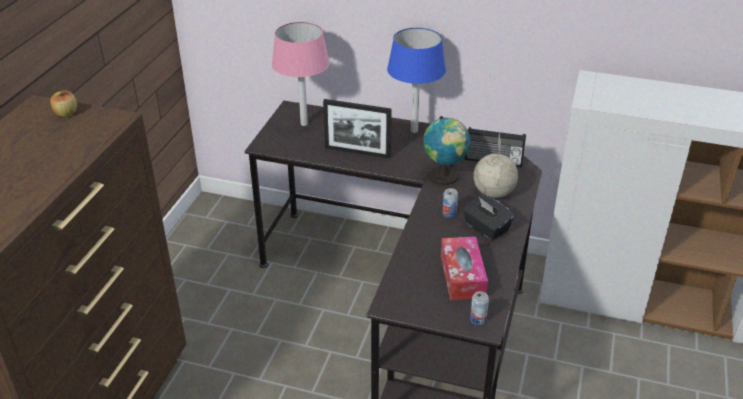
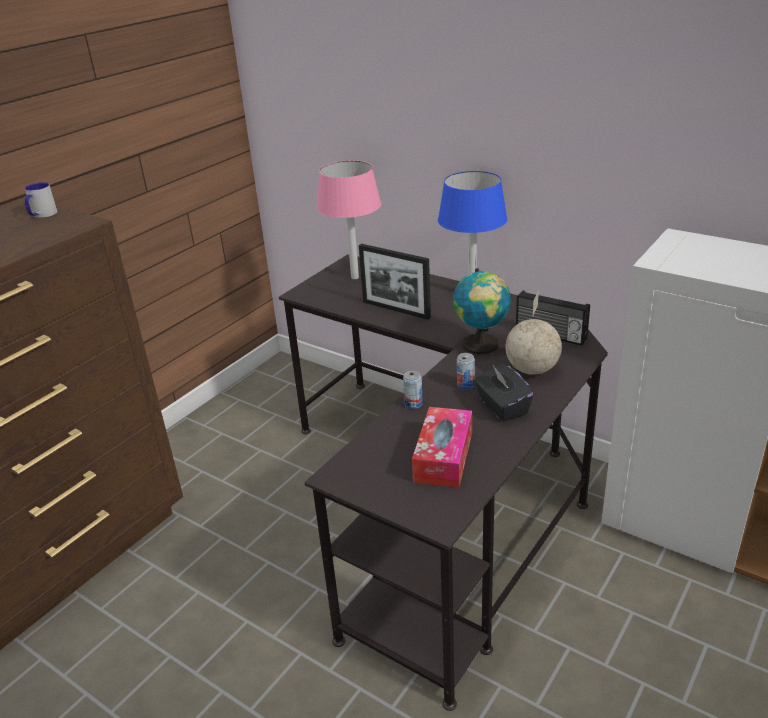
camera: 20 degrees right, 5 degrees down
apple [50,90,77,117] -> mug [25,182,58,218]
can [470,291,489,325] -> can moved to [403,371,423,409]

